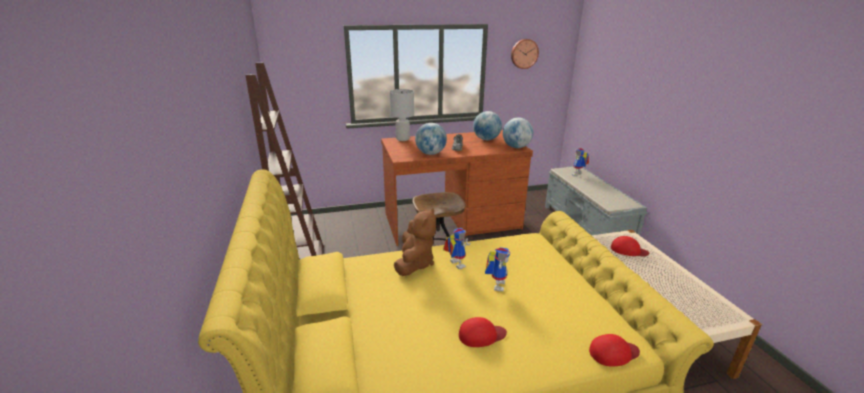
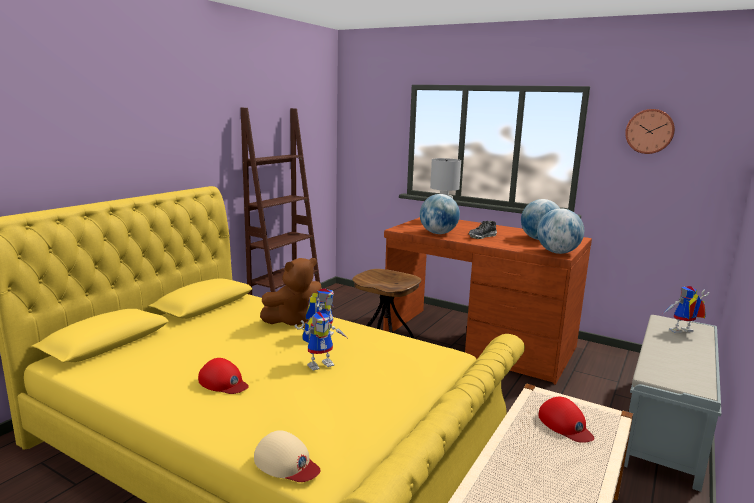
camera: 45 degrees right, 10 degrees down
red cap [589,334,640,366] -> beige cap [254,430,320,482]

